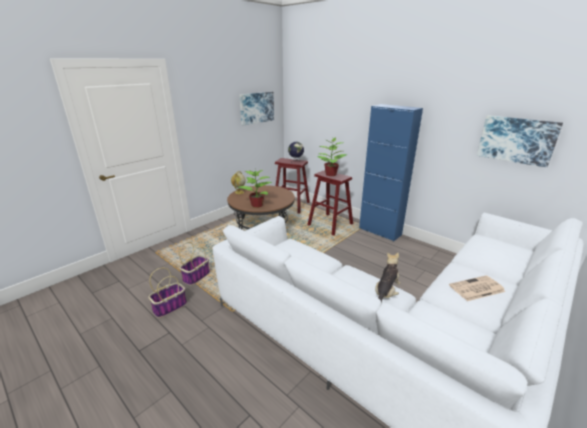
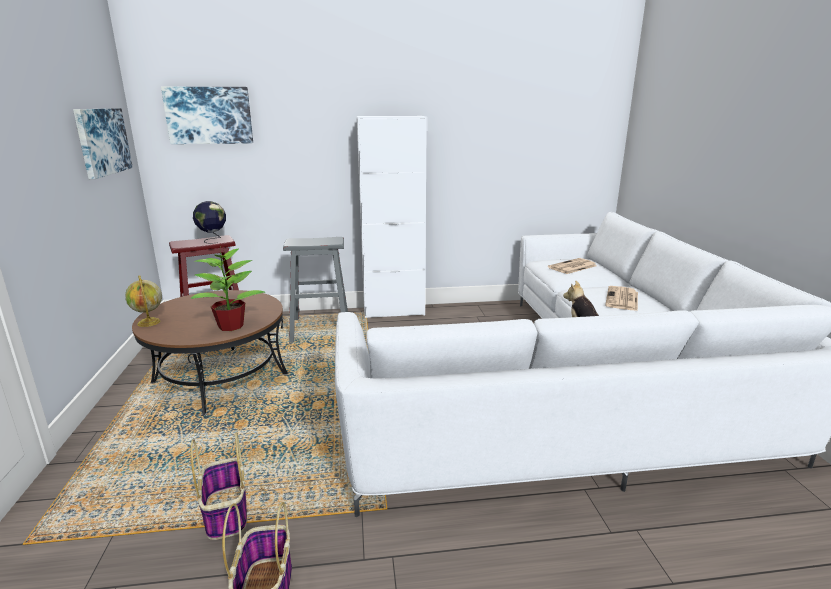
camera: 50 degrees left, 5 degrees down
red stool [307,170,353,236] -> grey stool [283,237,348,343]
potted plant [317,138,347,176] -> none
blue cabinet [359,104,423,241] -> white cabinet [357,116,427,318]
picture [477,115,563,168] -> picture moved to [161,87,253,144]
none -> newspaper [548,258,597,274]

